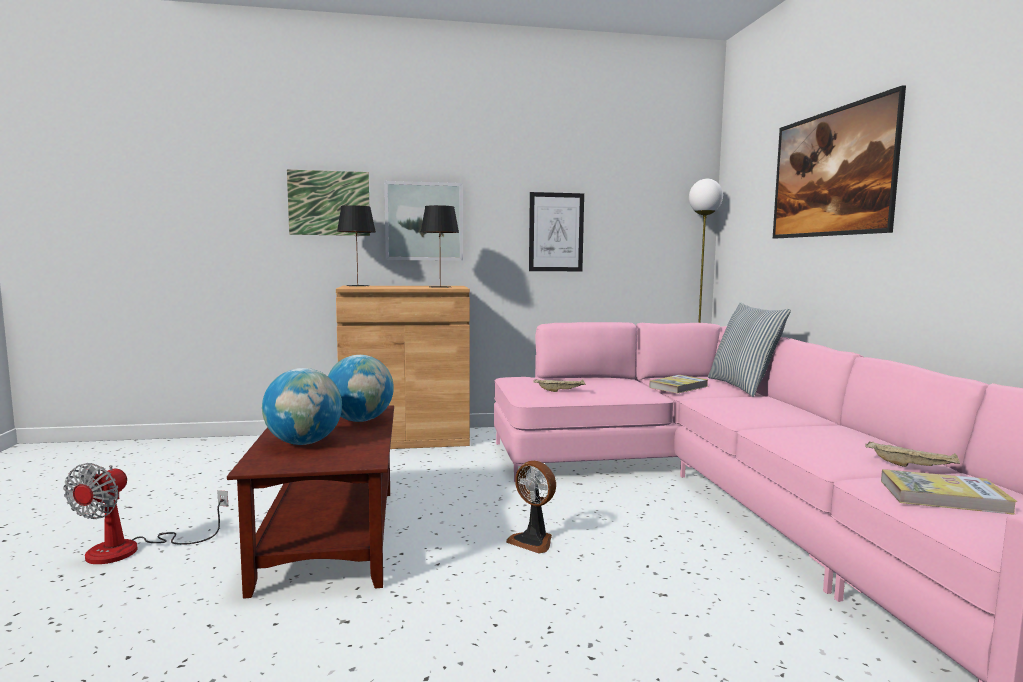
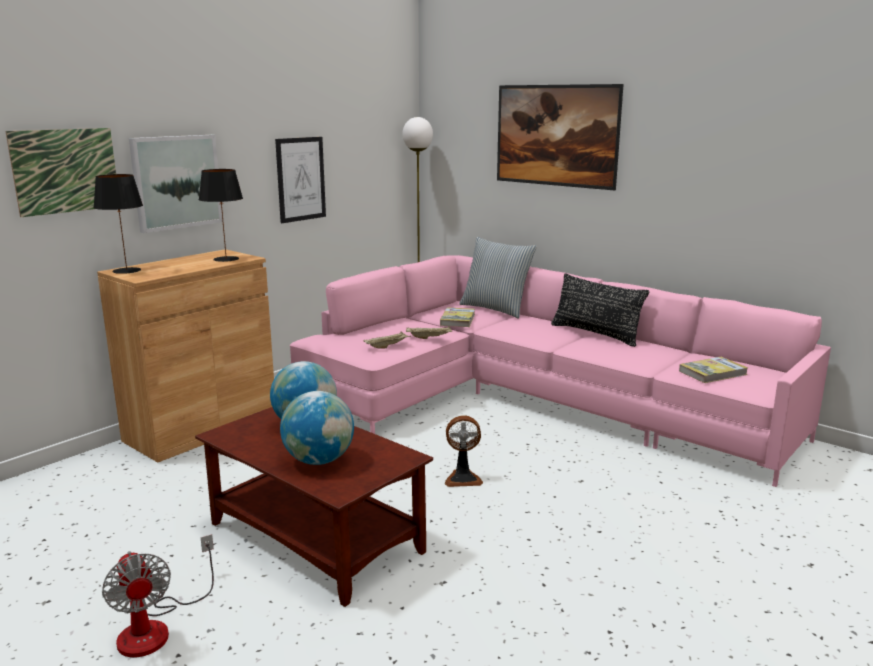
camera: 40 degrees left, 10 degrees up
beige tray [865,441,960,467] -> beige tray moved to [406,326,452,339]
none -> black pillow [551,273,649,347]

